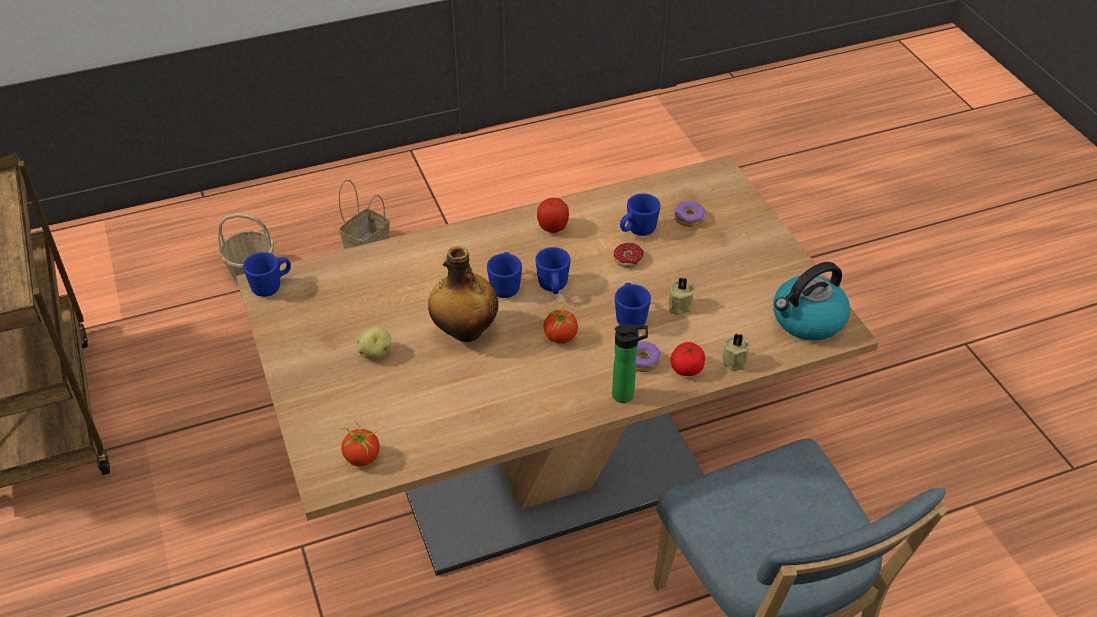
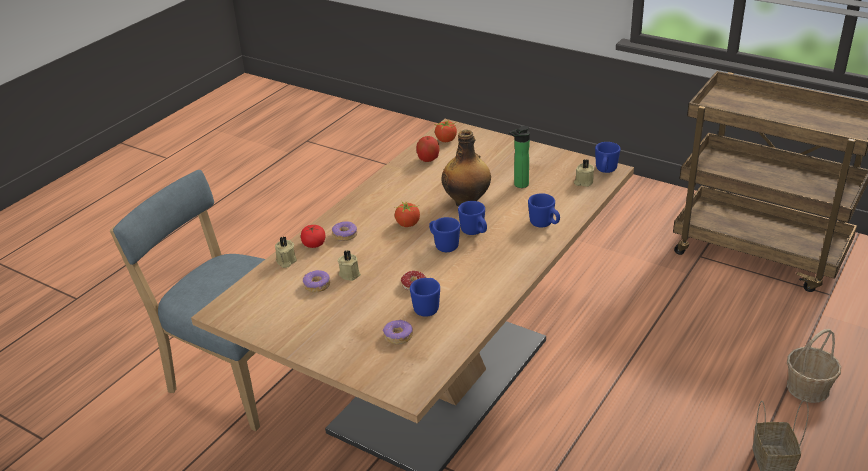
camera: 145 degrees right, 10 degrees down
potato [357,327,391,359] -> none
apple [537,198,569,233] -> apple moved to [416,136,440,162]
bottle [612,324,648,403] -> bottle moved to [509,126,530,188]
blue mug [615,283,651,325] -> blue mug moved to [528,193,560,227]
kettle [773,262,850,341] -> none
none -> donut [302,270,330,292]
none -> beige candle [574,159,595,187]

